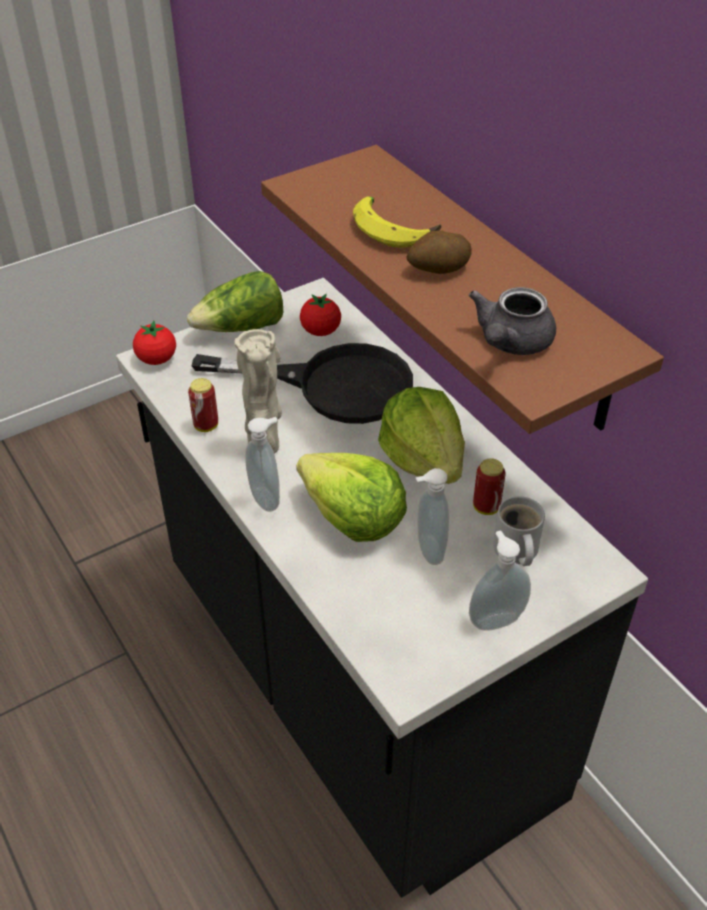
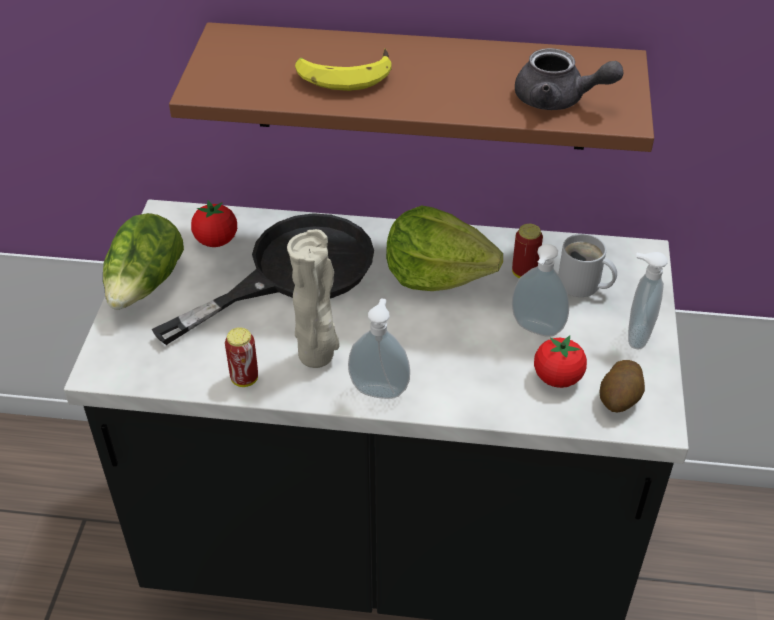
camera: 50 degrees left, 0 degrees up
tomato [133,321,176,365] -> tomato moved to [534,335,587,388]
lettuce [296,453,407,542] -> none
potato [406,231,472,274] -> potato moved to [600,360,645,412]
grey teapot [469,287,556,355] -> grey teapot turned 45 degrees counterclockwise [515,48,624,110]

